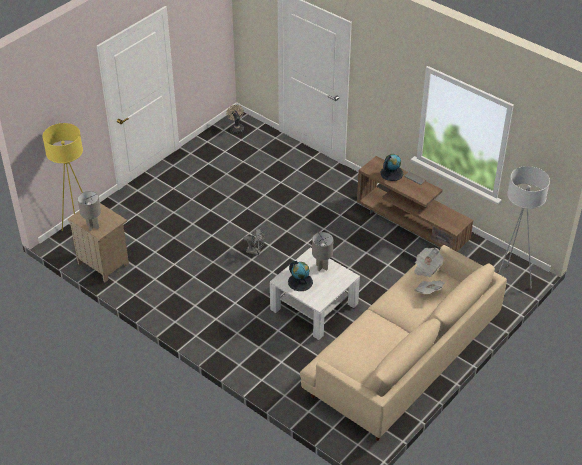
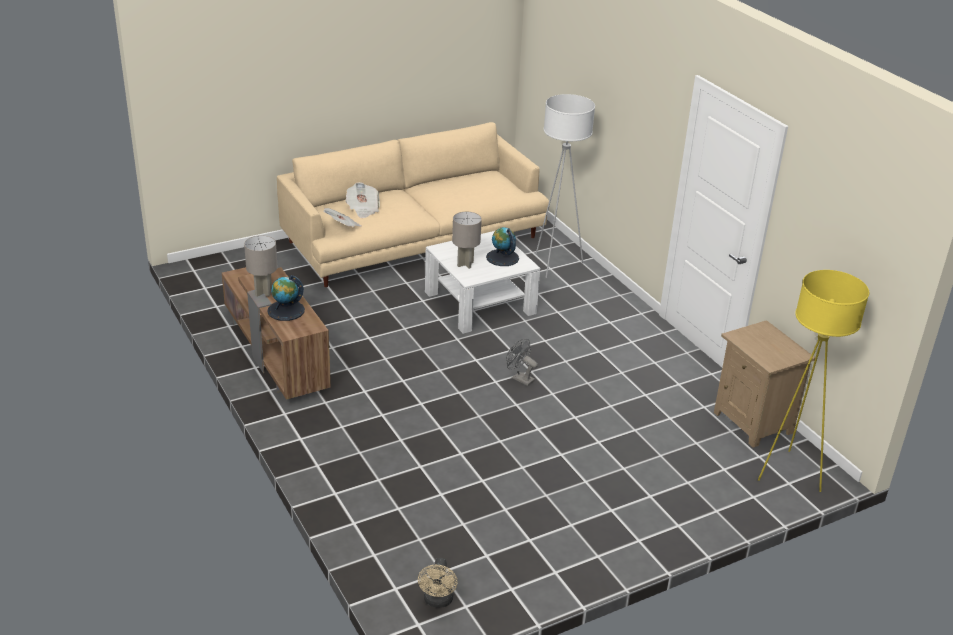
camera: 160 degrees left, 10 degrees down
grey table lamp [78,191,101,231] -> grey table lamp moved to [244,235,277,297]
white floor lamp [498,166,550,289] -> white floor lamp moved to [536,94,595,278]

